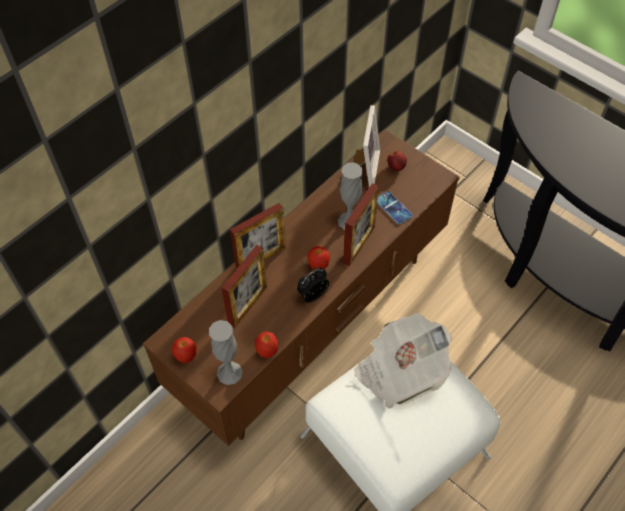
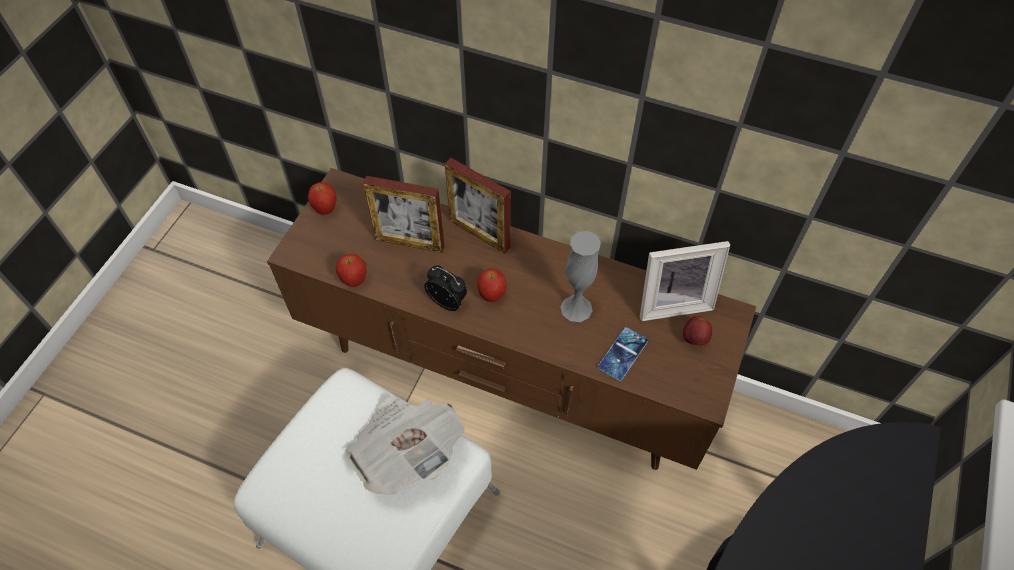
camera: 70 degrees right, 0 degrees up
grey vase [209,320,243,385] -> none
picture frame [343,183,379,266] -> none

